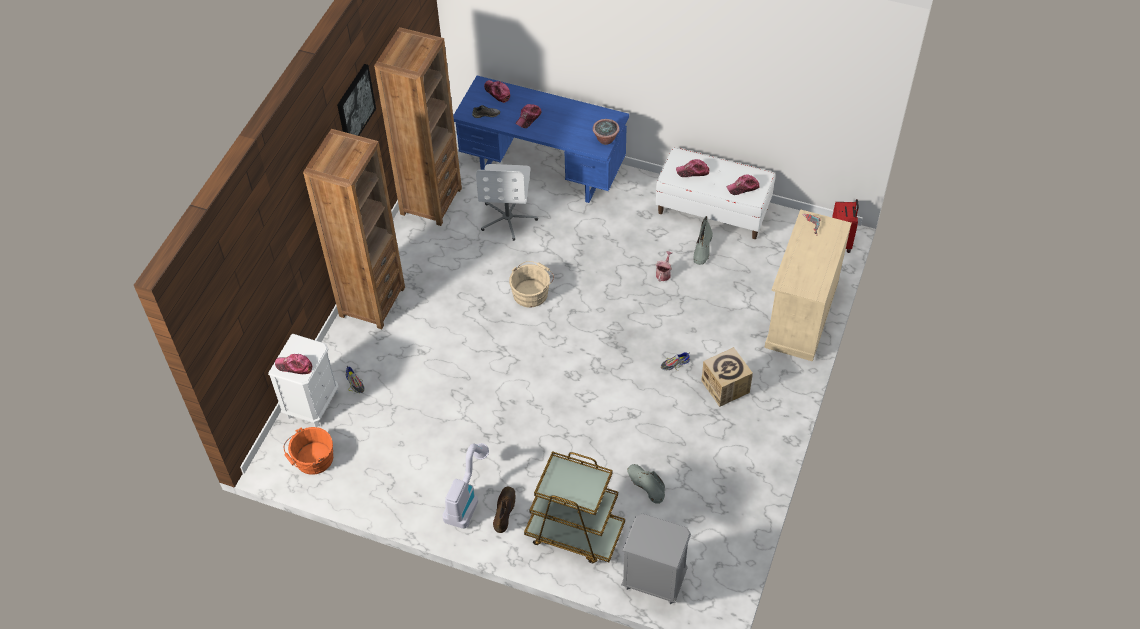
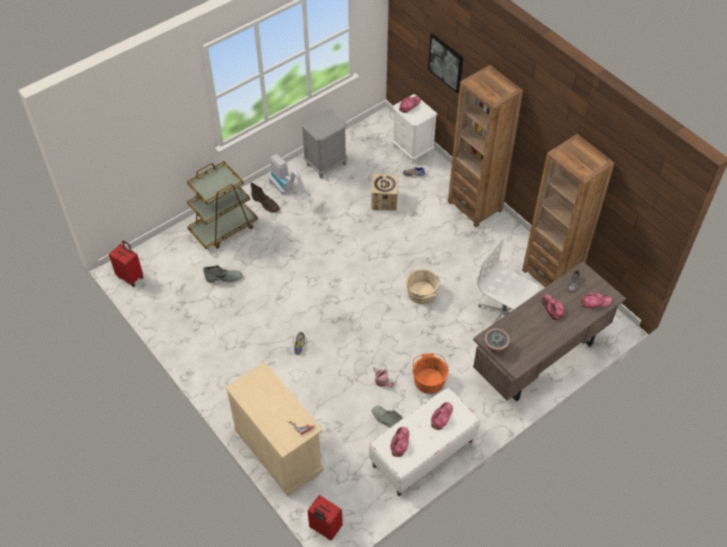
camera: 120 degrees right, 0 degrees up
orange bucket [284,427,333,475] -> orange bucket moved to [412,353,449,394]
picture [337,64,376,136] -> picture moved to [428,34,463,93]
blue desk [453,76,629,203] -> brown desk [473,261,626,402]
grey nightstand [621,514,691,604] -> grey nightstand moved to [301,109,347,178]
cardboard box [701,347,753,407] -> cardboard box moved to [371,174,399,211]
none -> red suitcase [109,240,144,287]

